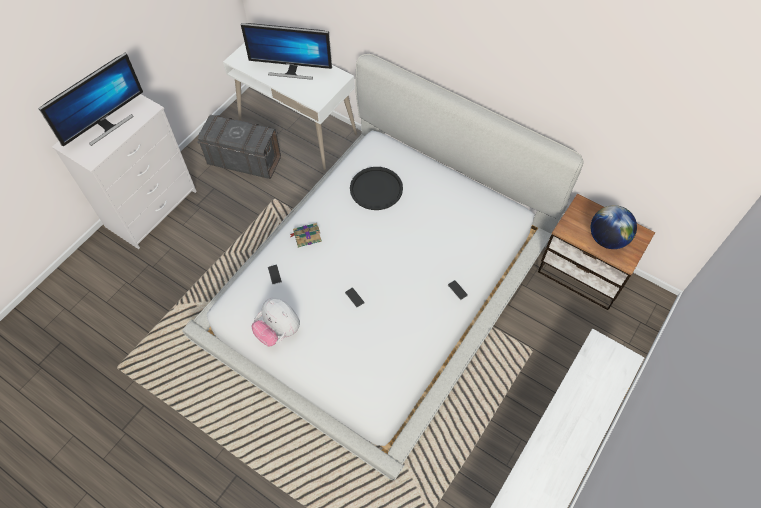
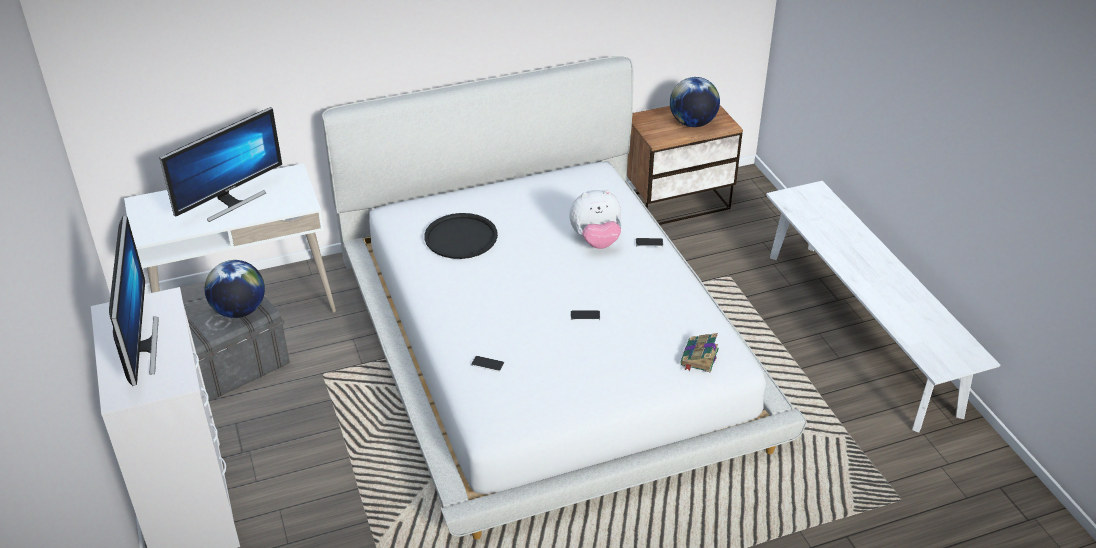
camera: 55 degrees left, 20 degrees down
plush toy [252,298,300,347] -> plush toy moved to [569,190,622,249]
book [290,223,322,248] -> book moved to [680,333,719,373]
none -> globe [205,260,265,318]

